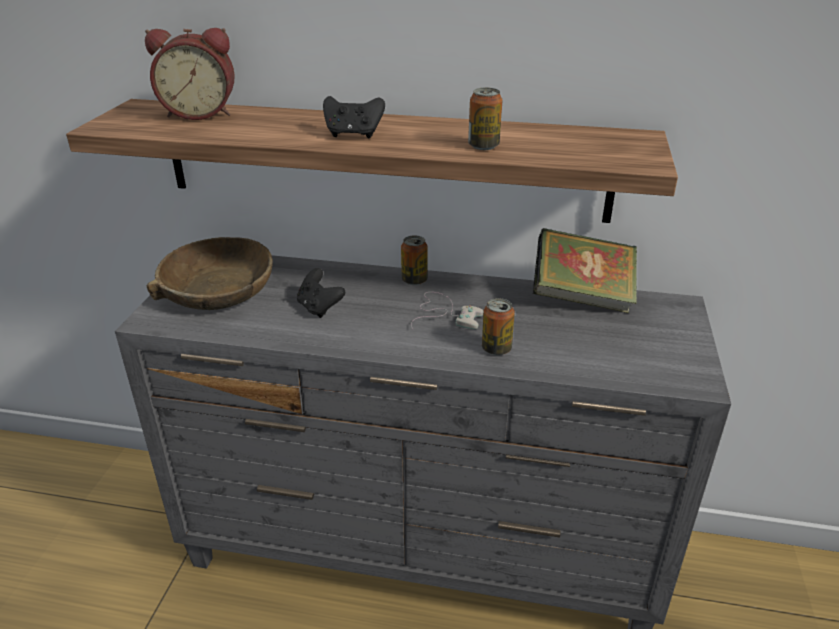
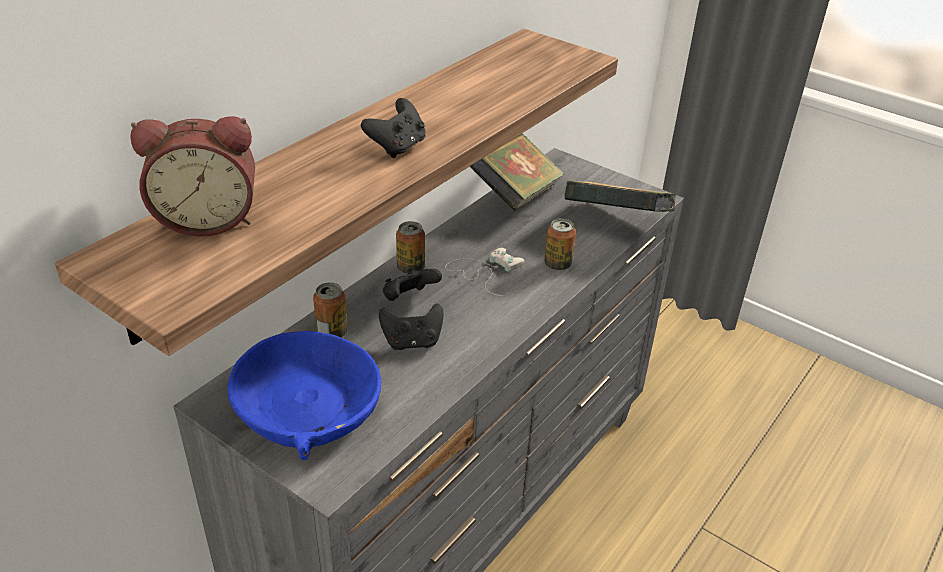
camera: 65 degrees left, 5 degrees up
alarm clock [145,28,235,120] -> alarm clock turned 60 degrees clockwise [130,116,255,237]
brown bowl [147,237,273,310] -> blue bowl [227,331,381,460]
can [468,88,502,150] -> can moved to [313,283,347,337]
none -> black game controller [383,268,442,301]
none -> book [564,180,676,212]

